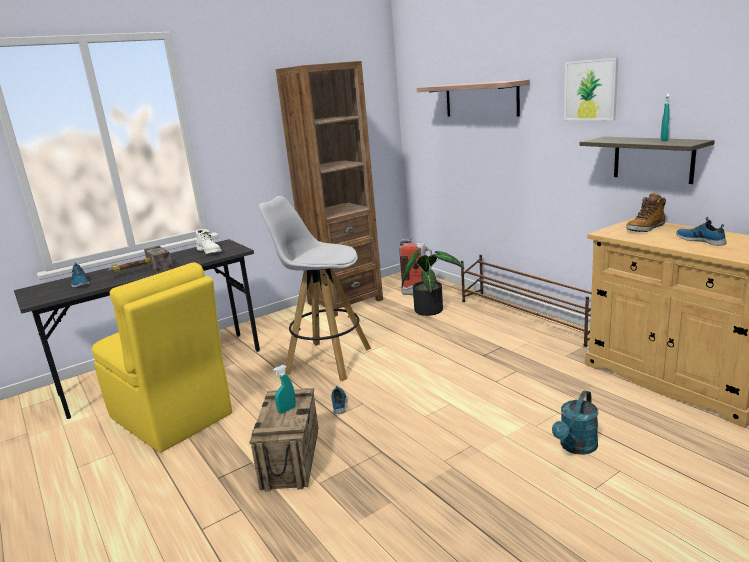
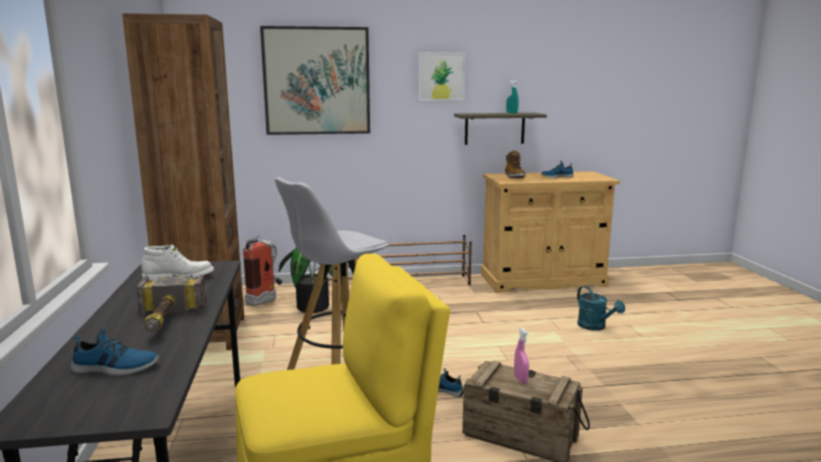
camera: 65 degrees left, 5 degrees down
turquoise spray bottle [273,365,296,414] -> pink spray bottle [514,328,529,384]
shelf [417,80,530,117] -> picture [260,26,370,135]

